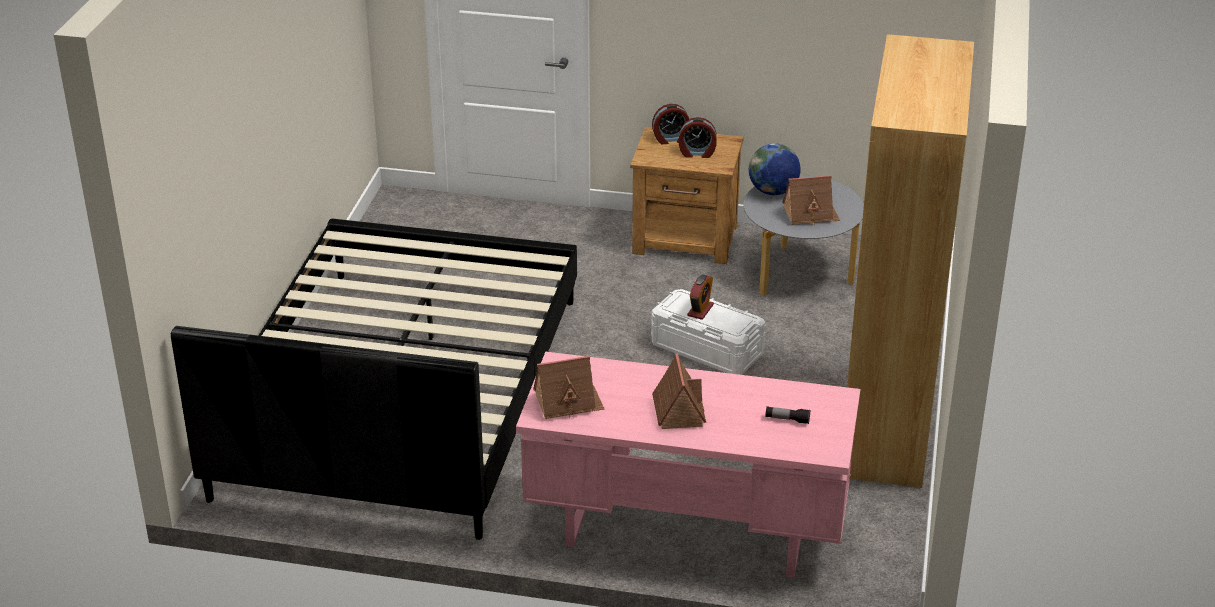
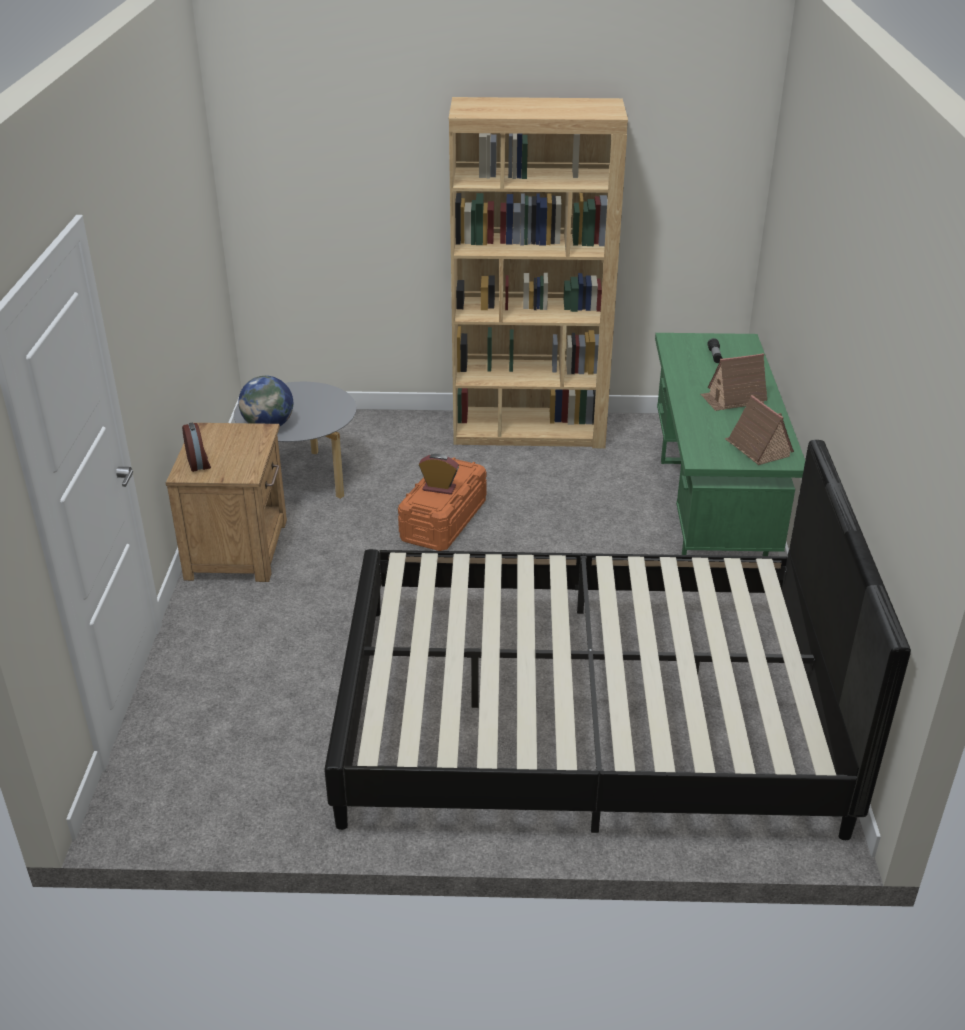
camera: 100 degrees left, 0 degrees up
pink desk [516,352,860,578] -> green desk [655,333,805,556]
white storage box [651,289,766,375] -> orange storage box [398,457,487,551]
alarm clock [679,117,717,158] -> none
toy house [782,175,840,225] -> none

